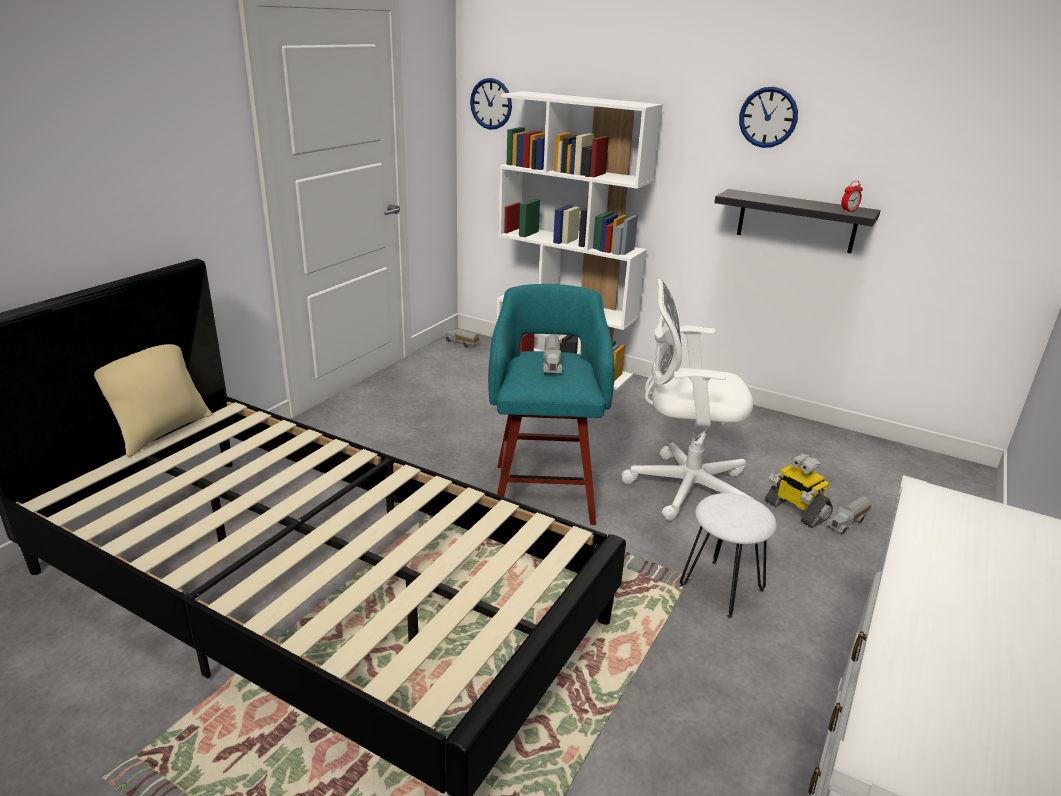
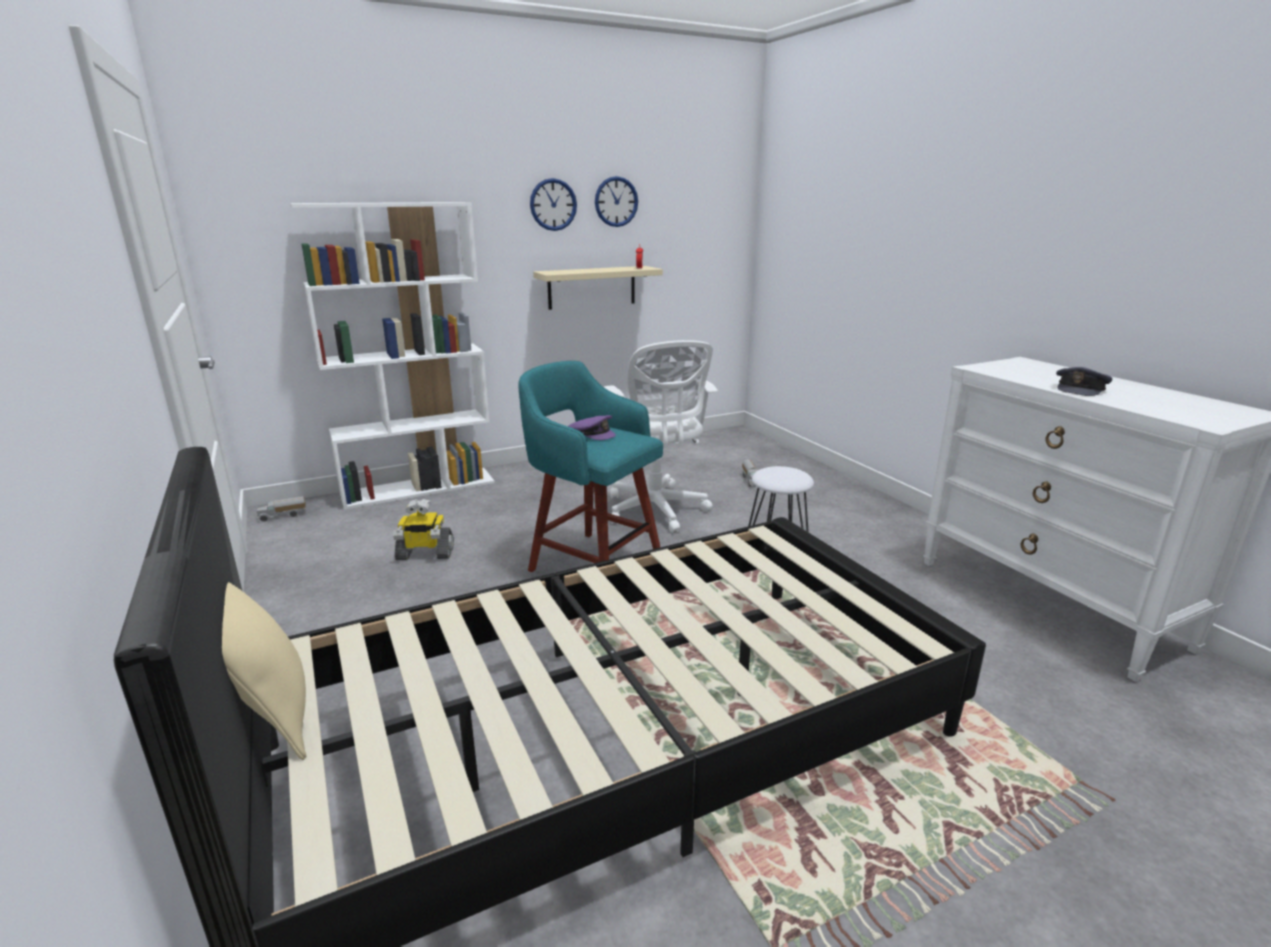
camera: 55 degrees left, 5 degrees down
wall clock [470,78,512,130] -> wall clock moved to [595,176,638,227]
toy truck [543,334,563,375] -> purple cap [568,415,616,440]
white office chair [622,279,753,521] -> white office chair turned 60 degrees counterclockwise [604,340,718,533]
black shelf [715,189,881,253] -> beige shelf [533,266,663,310]
toy robot [765,454,833,528] -> toy robot moved to [393,499,454,560]
none -> grey cap [1056,367,1113,396]

